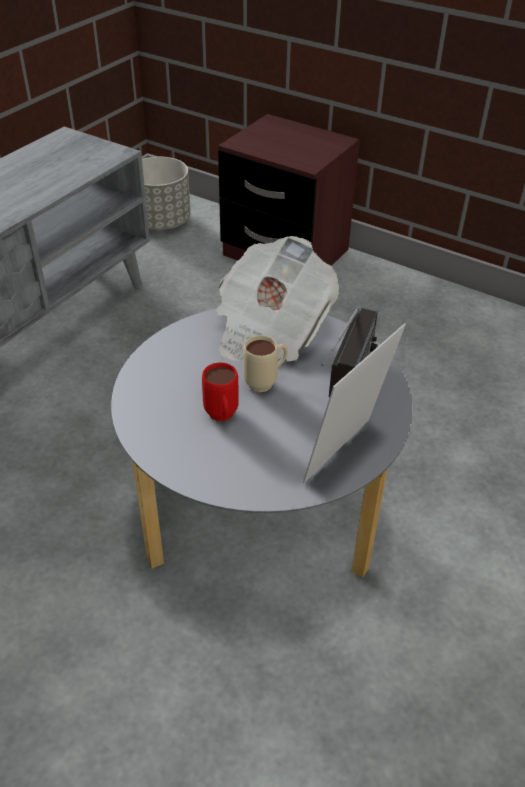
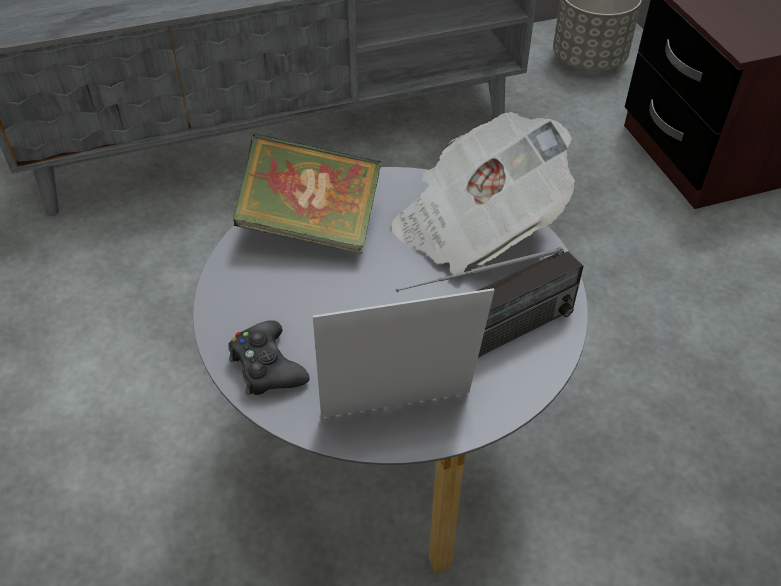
camera: 40 degrees right, 5 degrees up
red mug [202,362,239,421] -> none
beige mug [243,336,288,392] -> none
none -> black game controller [228,320,310,395]
none -> book [233,134,382,254]

